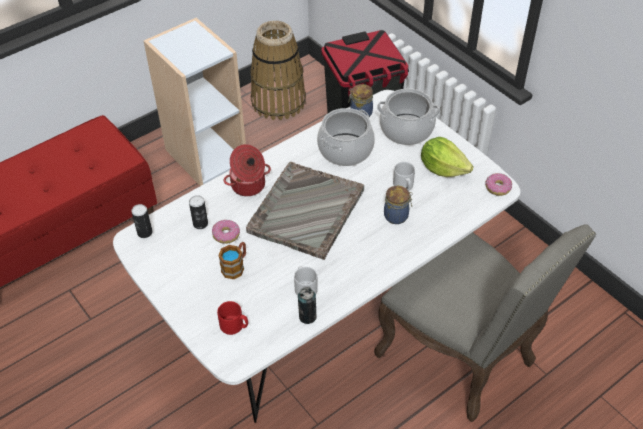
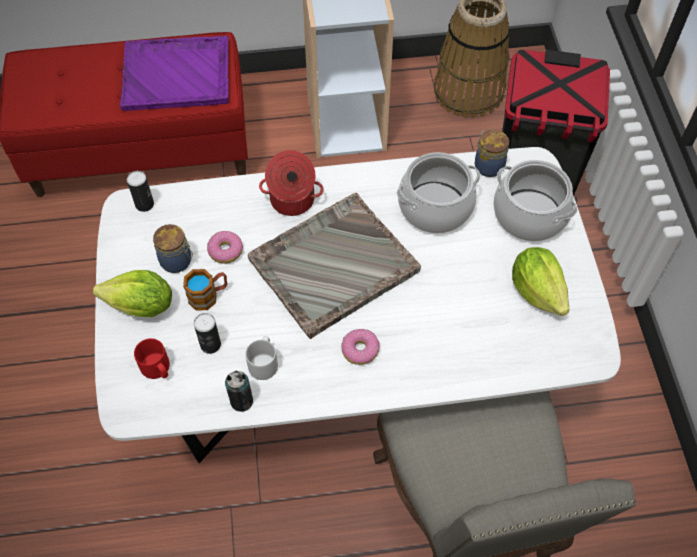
camera: 30 degrees right, 10 degrees up
can [189,195,208,229] -> can moved to [194,313,221,354]
jar [384,186,413,224] -> jar moved to [153,224,193,273]
grey mug [393,162,415,191] -> none
donut [485,173,512,196] -> donut moved to [341,329,379,365]
none -> lettuce [93,270,172,317]
none -> purple tray [120,36,229,111]

